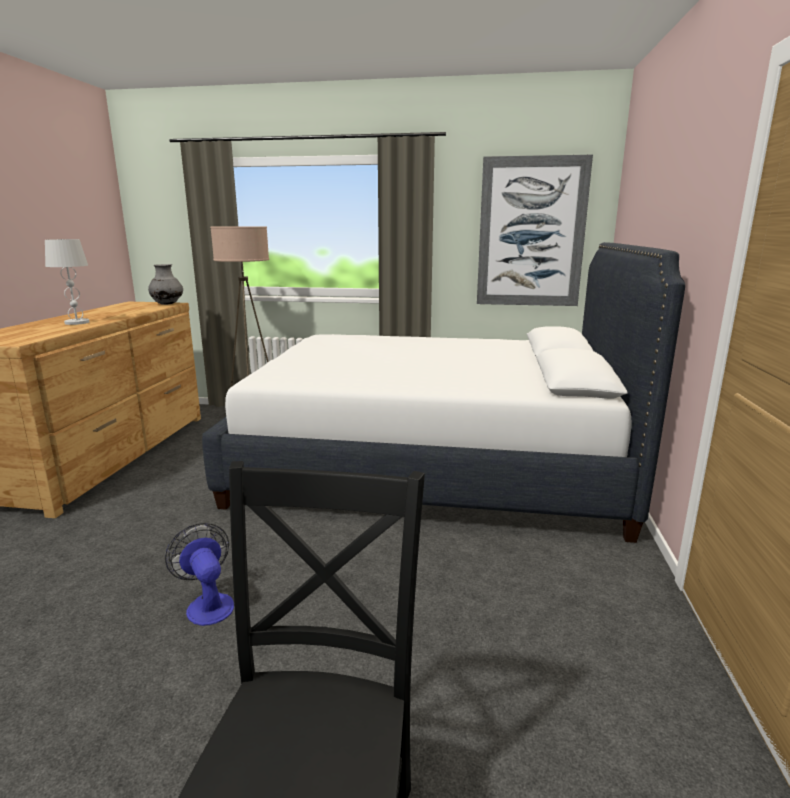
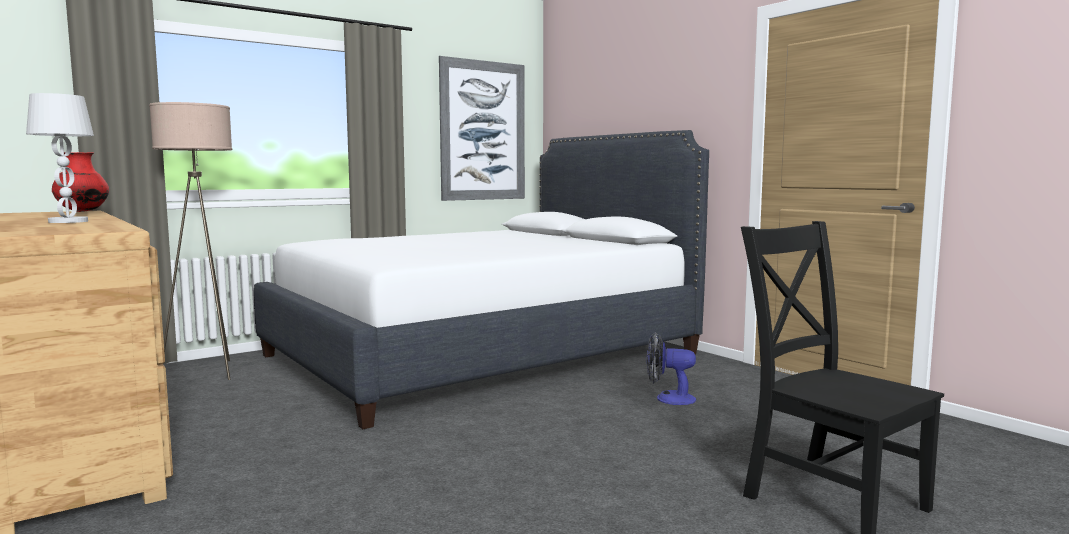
camera: 45 degrees left, 10 degrees down
grey vase [148,264,183,305] -> red vase [52,152,109,212]
fan [165,523,234,626] -> fan moved to [647,332,696,405]

